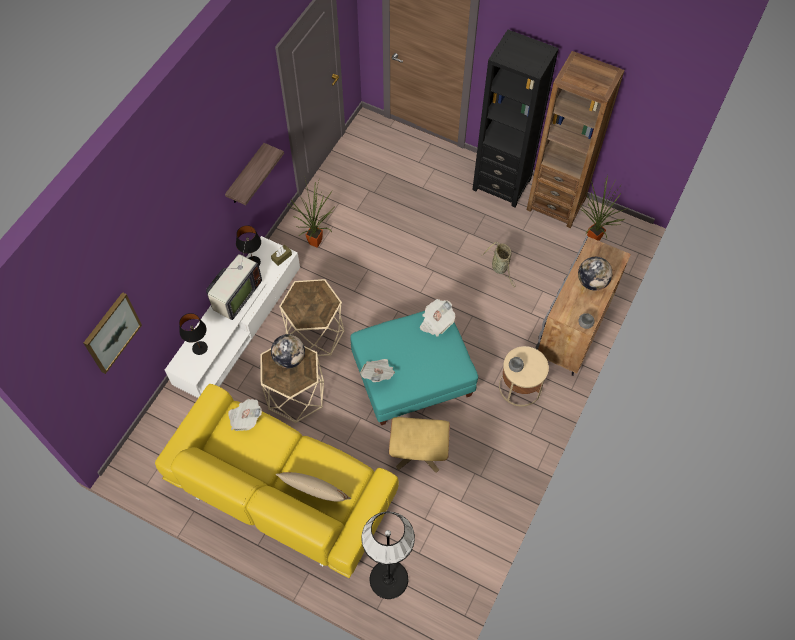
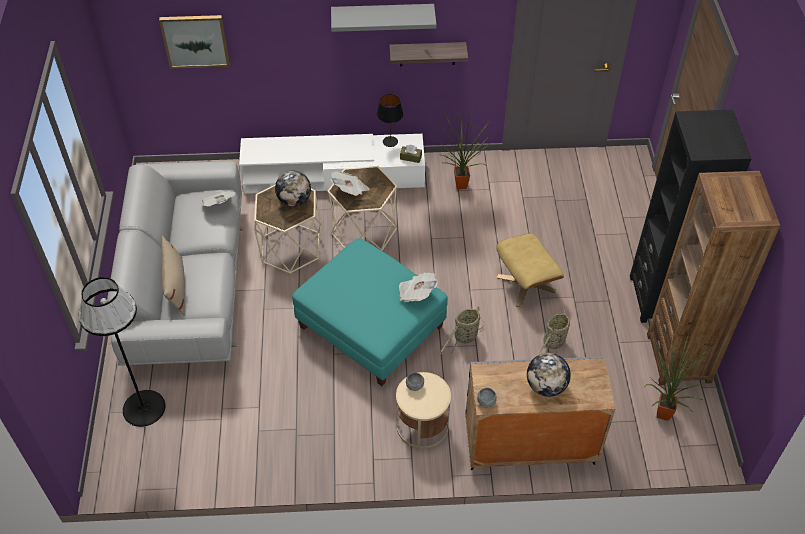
camera: 60 degrees right, 10 degrees down
yellow sofa [155,384,399,578] -> grey sofa [107,161,244,366]
black table lamp [179,313,208,355] -> none
television [206,240,262,320] -> none
newspaper [360,359,395,382] -> newspaper moved to [330,171,370,196]
beige ottoman [389,417,450,473] -> beige ottoman moved to [496,233,564,307]
none -> grey shelf [331,4,437,32]
none -> basket [440,307,484,357]

